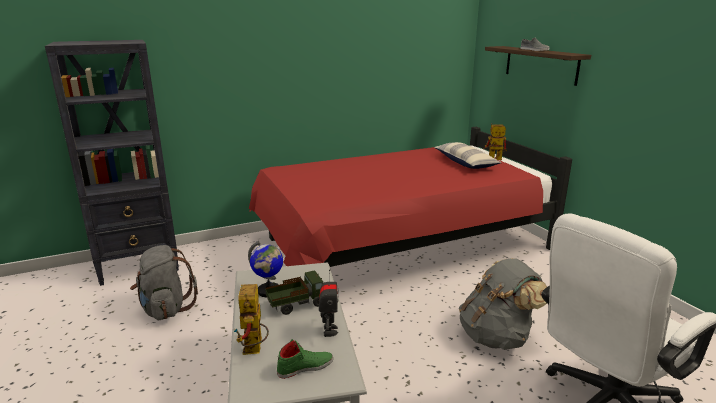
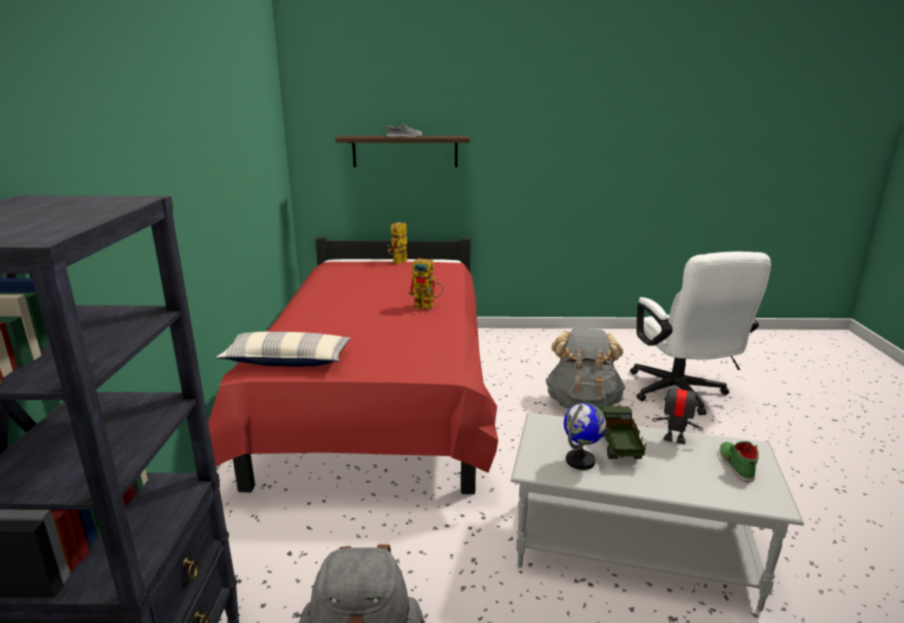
camera: 65 degrees left, 0 degrees up
toy robot [234,284,269,355] -> toy robot moved to [408,258,444,310]
pillow [434,142,502,169] -> pillow moved to [216,332,351,367]

